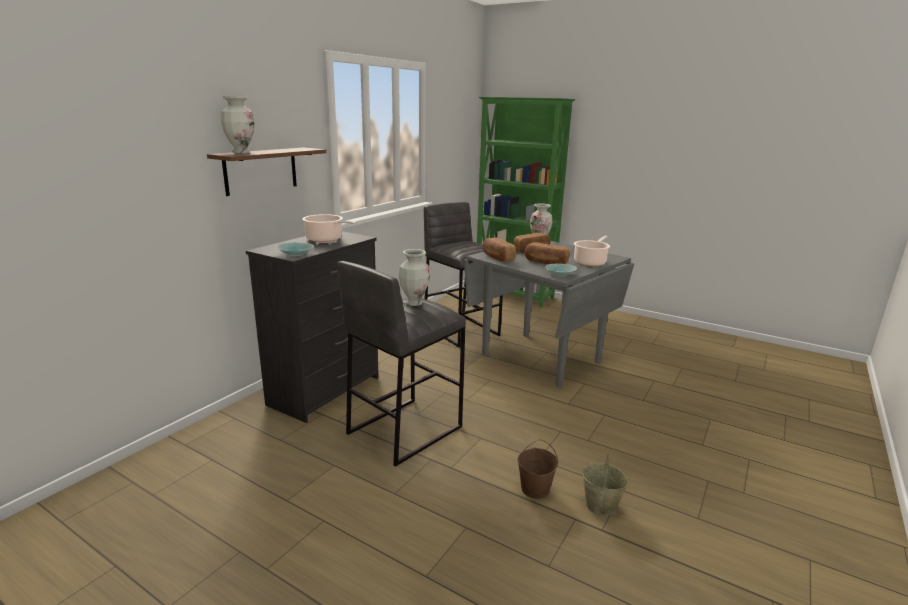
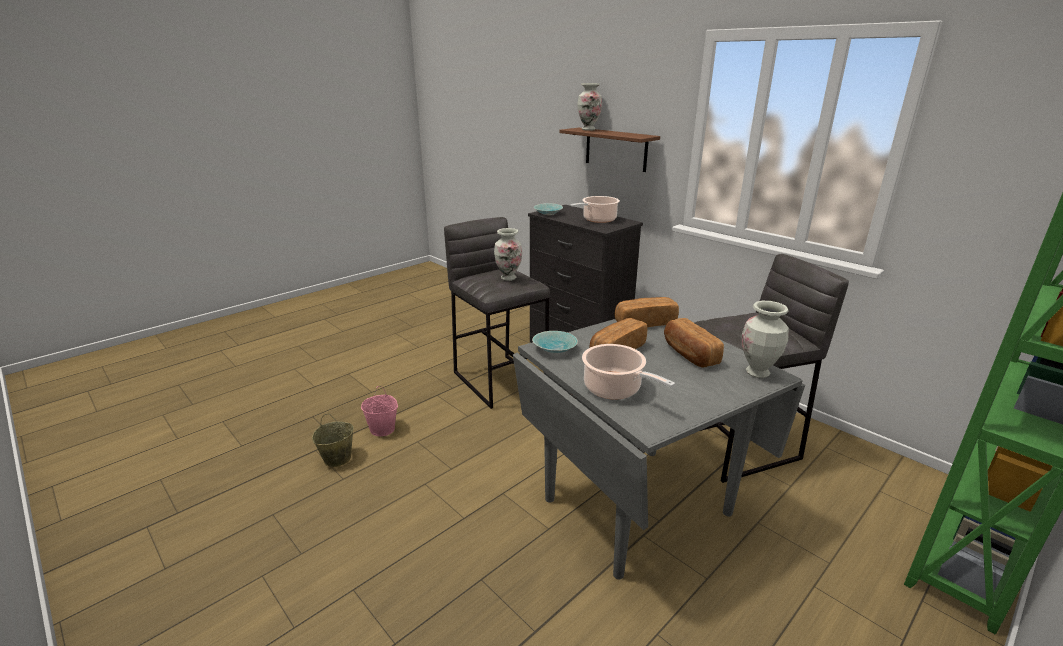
camera: 105 degrees right, 5 degrees up
brown bucket [518,439,558,499] -> pink bucket [361,386,398,436]

